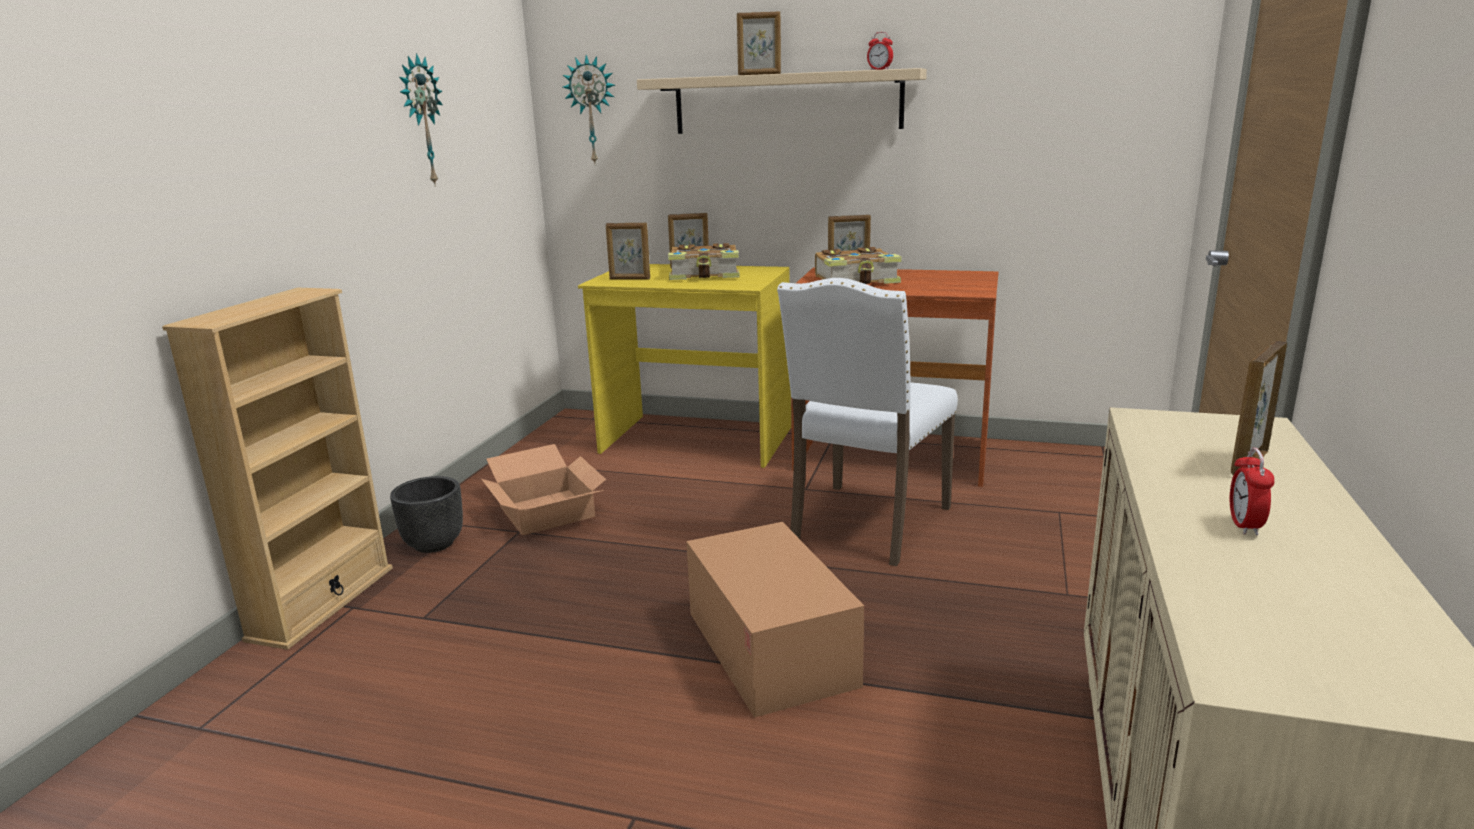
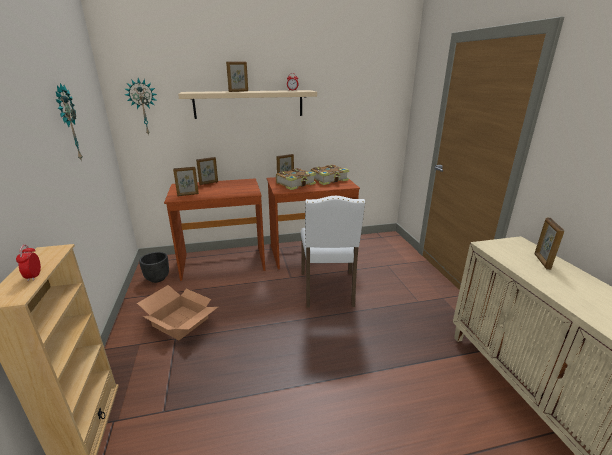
camera: 30 degrees left, 5 degrees up
black planter [390,476,463,553] -> black planter moved to [139,252,169,283]
yellow desk [578,264,791,468] -> brown desk [164,178,265,281]
book [668,243,740,280] -> book moved to [310,165,349,185]
cardboard box [686,522,864,718] -> none
alarm clock [1230,448,1274,535] -> alarm clock moved to [16,245,41,281]

